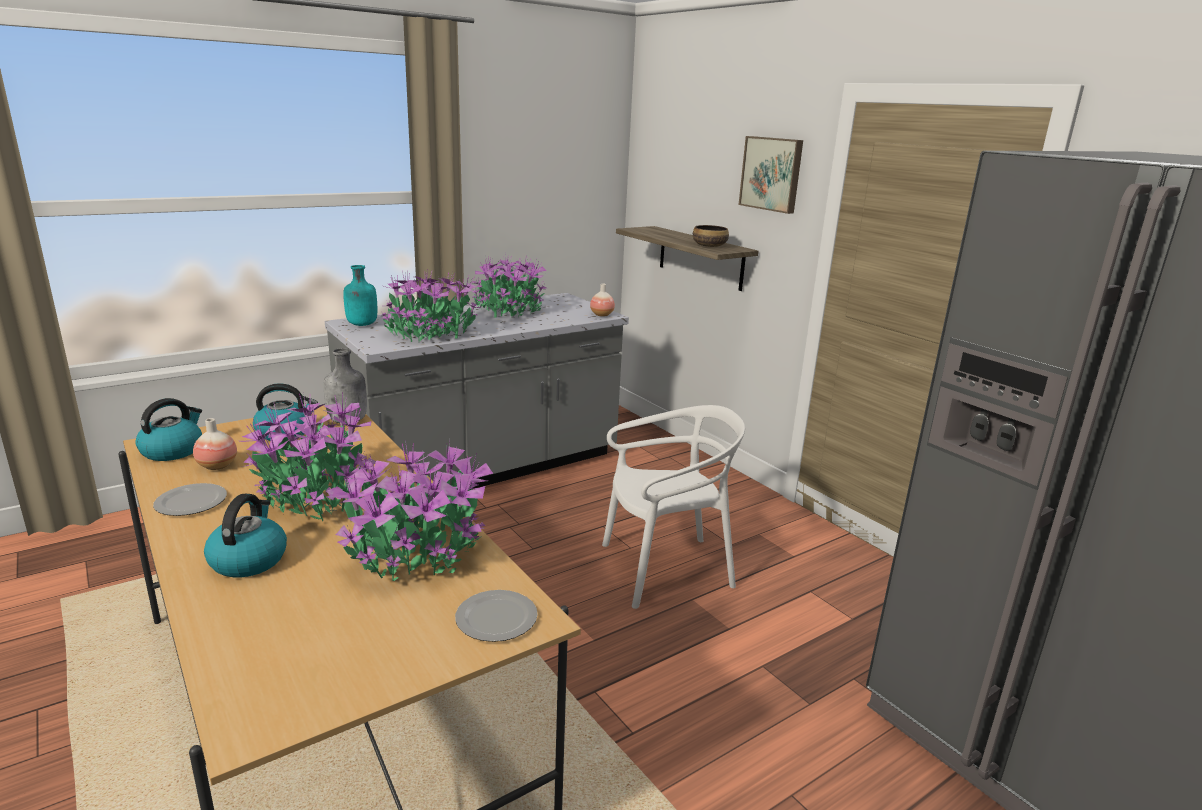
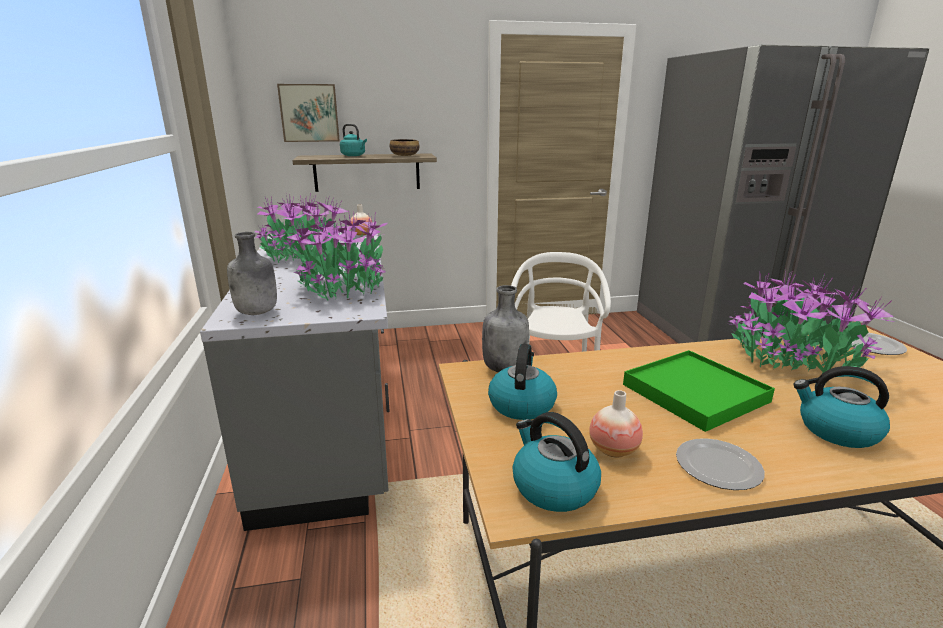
camera: 65 degrees left, 0 degrees up
potted plant [240,392,376,521] -> green tray [623,350,775,432]
turquoise bottle [343,265,377,326] -> grey bottle [227,232,277,315]
picture [739,136,803,214] -> picture moved to [277,84,340,142]
none -> turquoise kettle [340,124,367,156]

